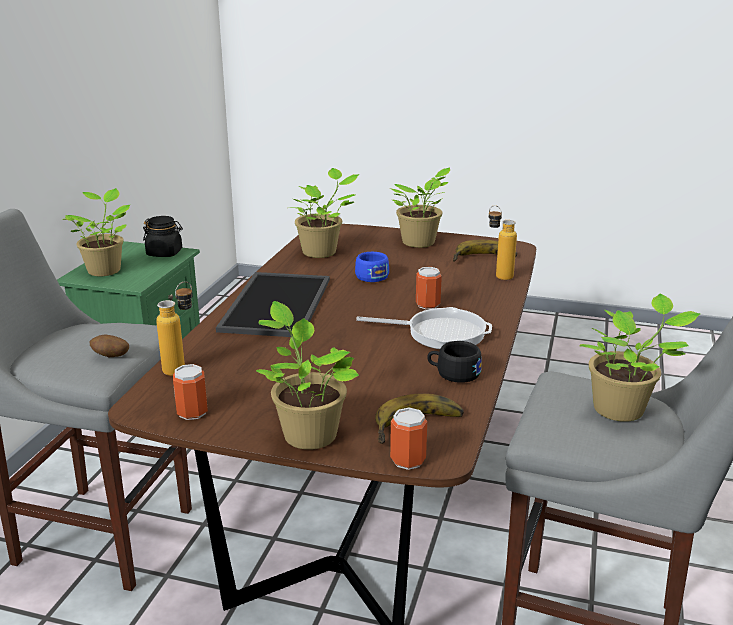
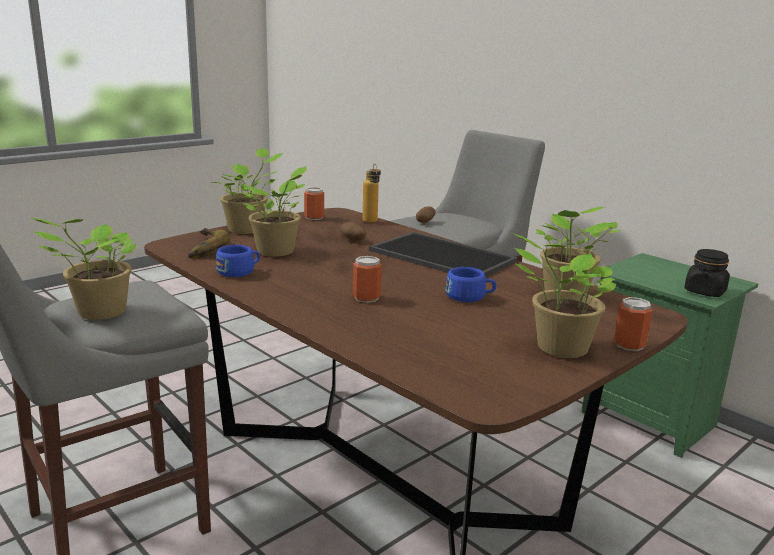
camera: 120 degrees right, 5 degrees down
potted plant [62,188,130,276] -> potted plant moved to [240,166,307,257]
frying pan [356,307,492,349] -> none
can [390,408,427,470] -> can moved to [614,297,652,351]
black cup [427,341,482,383] -> blue cup [216,245,260,277]
banana [453,240,517,261] -> none
bottle [489,205,517,280] -> none
none -> potato [341,222,366,241]

